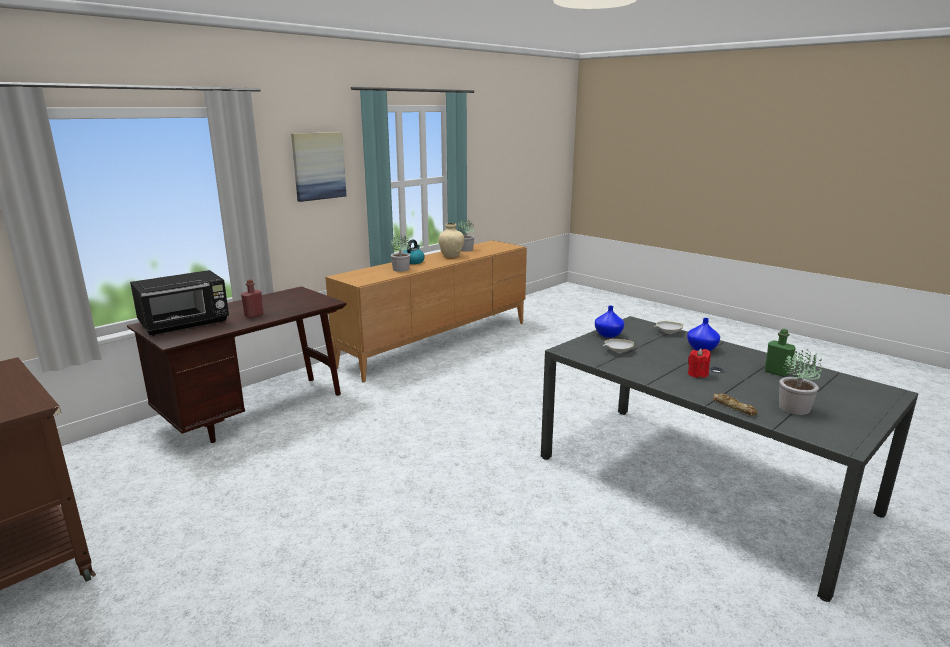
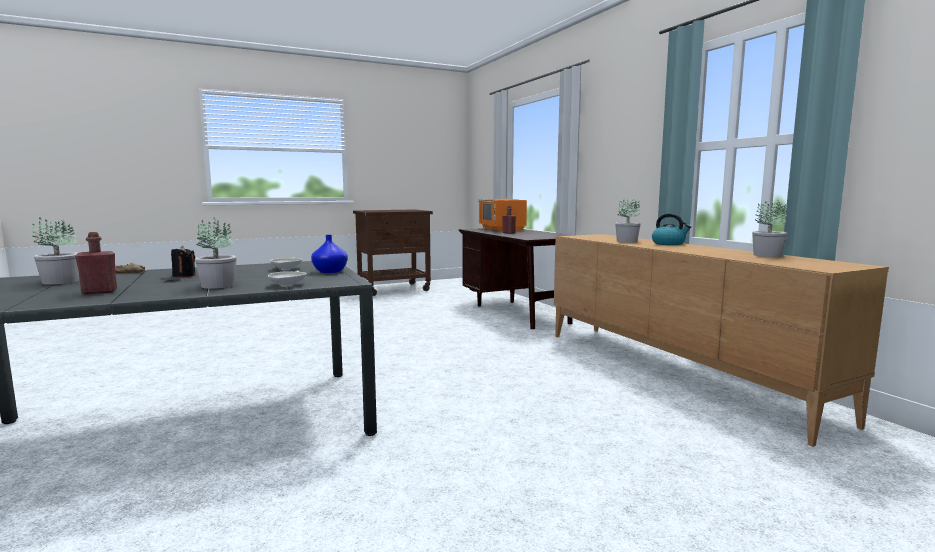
camera: 110 degrees right, 10 degrees down
black microwave [130,270,229,336] -> orange microwave [478,199,527,232]
picture [291,132,347,202] -> none
beige vase [438,223,464,258] -> none
blue vase [687,318,720,351] -> potted plant [195,218,237,289]
red candle [688,348,711,378] -> black candle [171,246,196,277]
green bottle [765,329,796,377] -> red bottle [75,232,117,294]

